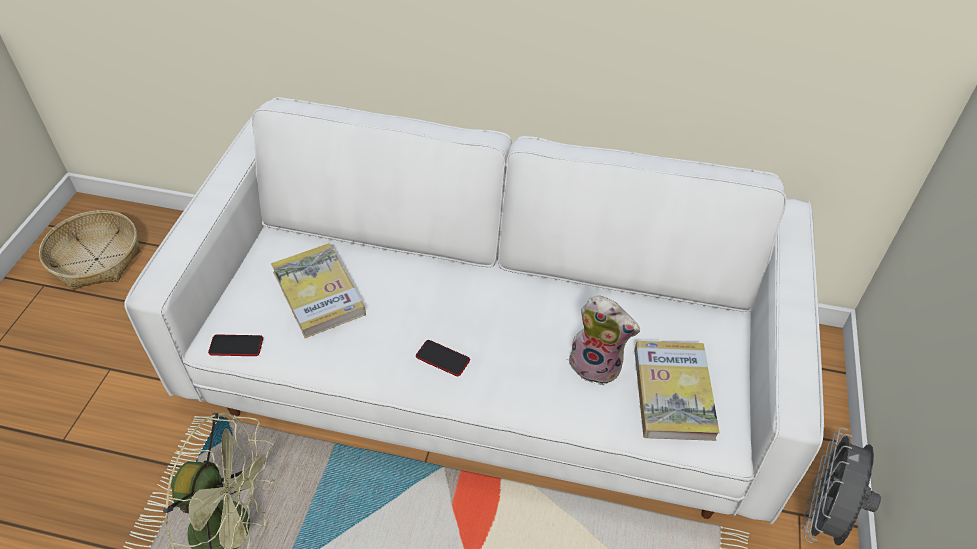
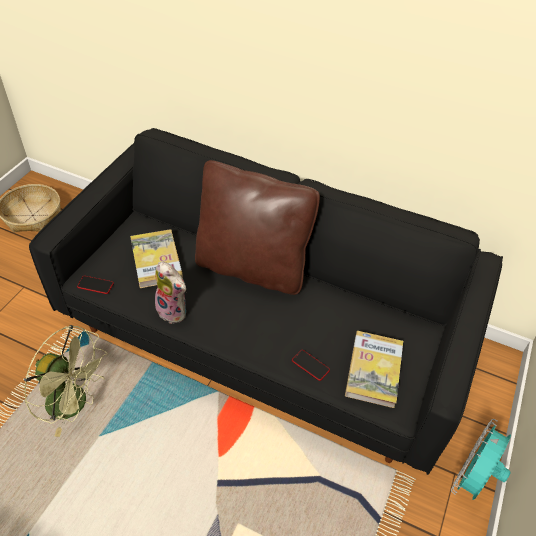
camera: 10 degrees right, 0 degrees up
white sofa [124,97,824,524] -> black sofa [29,128,503,475]
phone [416,340,470,376] -> phone moved to [292,350,330,381]
plush toy [569,296,640,385] -> plush toy moved to [155,262,186,324]
grey fan [802,428,881,546] -> turquoise fan [451,419,511,500]
none -> brown pillow [195,160,320,295]

